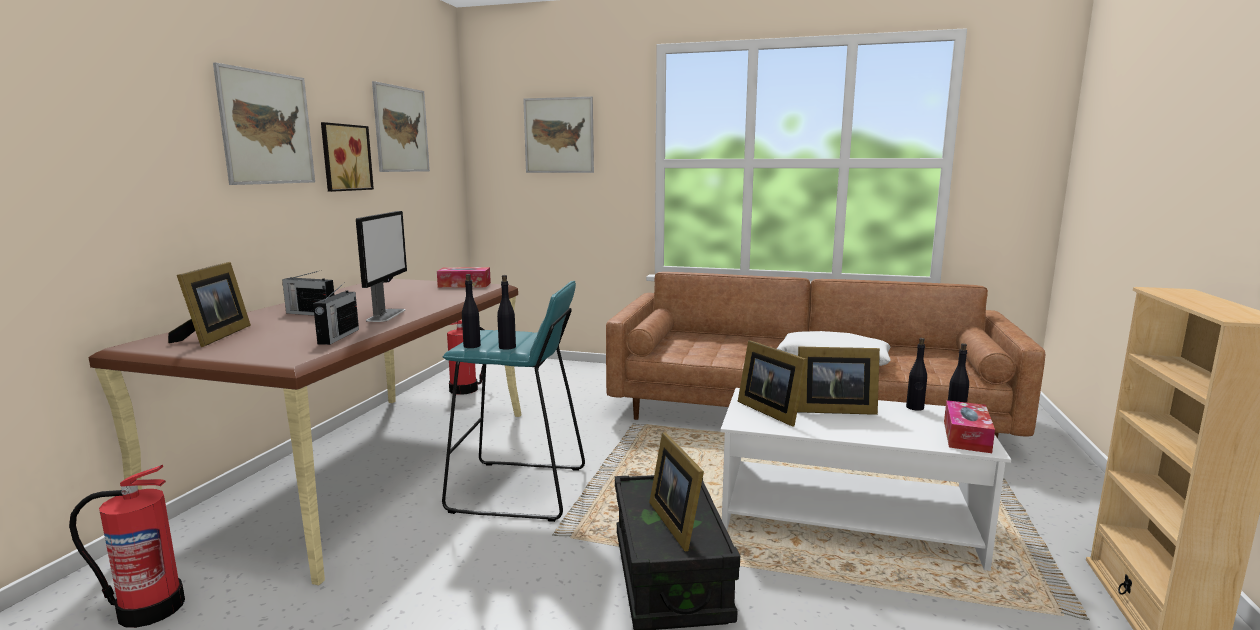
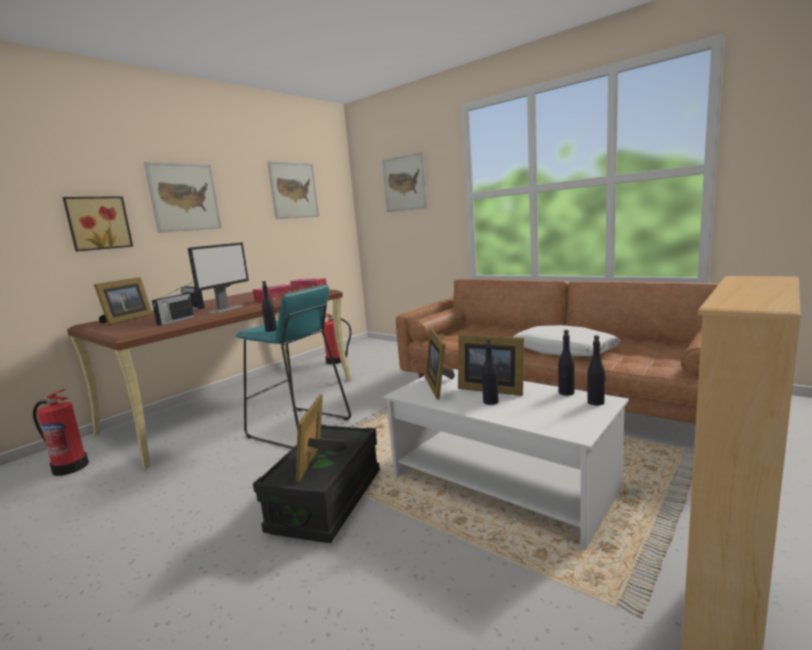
camera: 25 degrees right, 0 degrees up
picture [321,122,374,192] -> picture moved to [63,196,133,252]
black bottle [462,274,481,348] -> black bottle moved to [482,338,499,405]
tissue box [944,400,995,453] -> tissue box moved to [253,284,294,303]

